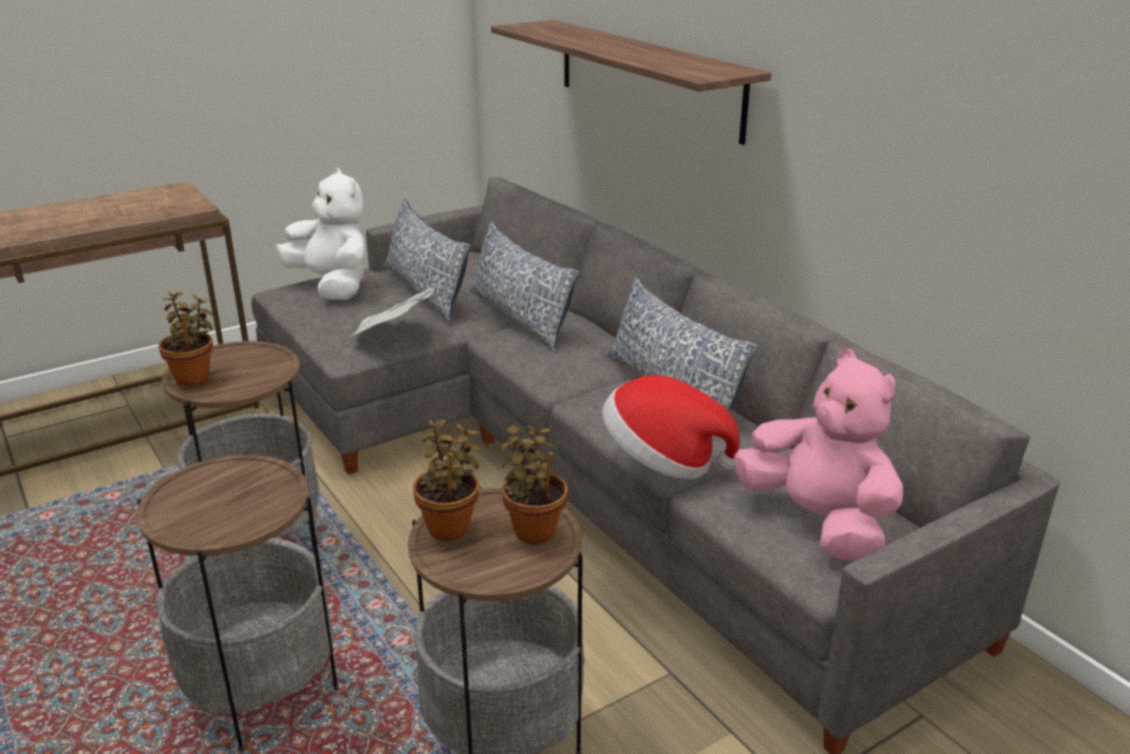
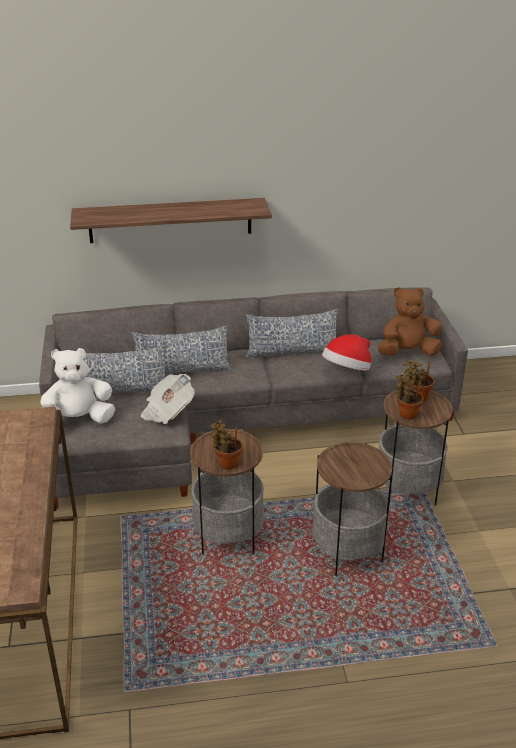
camera: 65 degrees left, 5 degrees up
pink plush toy [734,348,903,560] -> brown plush toy [378,287,442,356]

